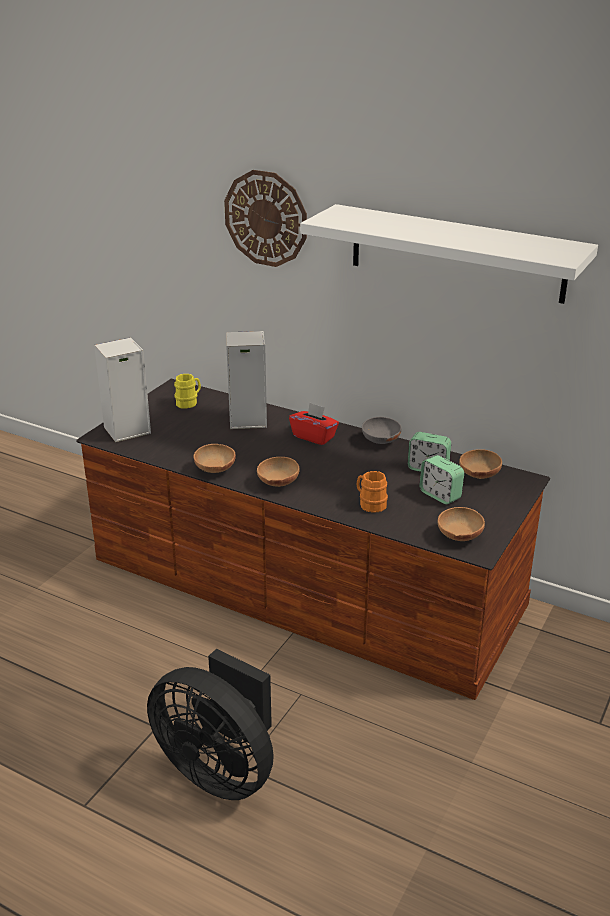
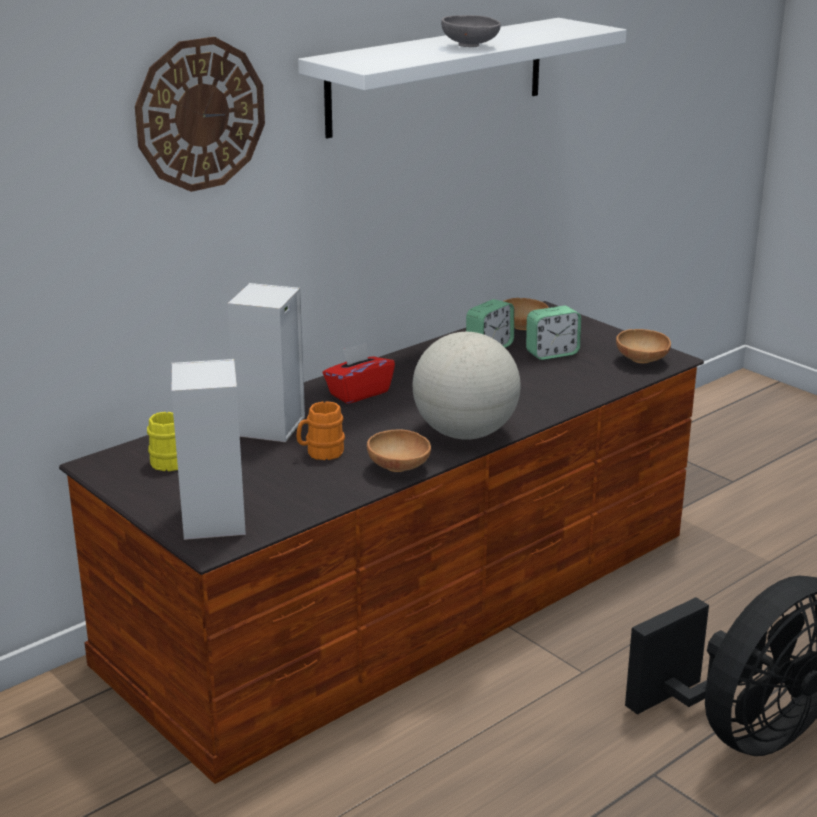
camera: 70 degrees left, 5 degrees down
brown bowl [257,457,300,487] -> globe [413,332,520,440]
orange mug [357,471,388,513] -> orange mug moved to [296,401,345,460]
grey bowl [362,417,402,444] -> grey bowl moved to [441,15,501,47]

